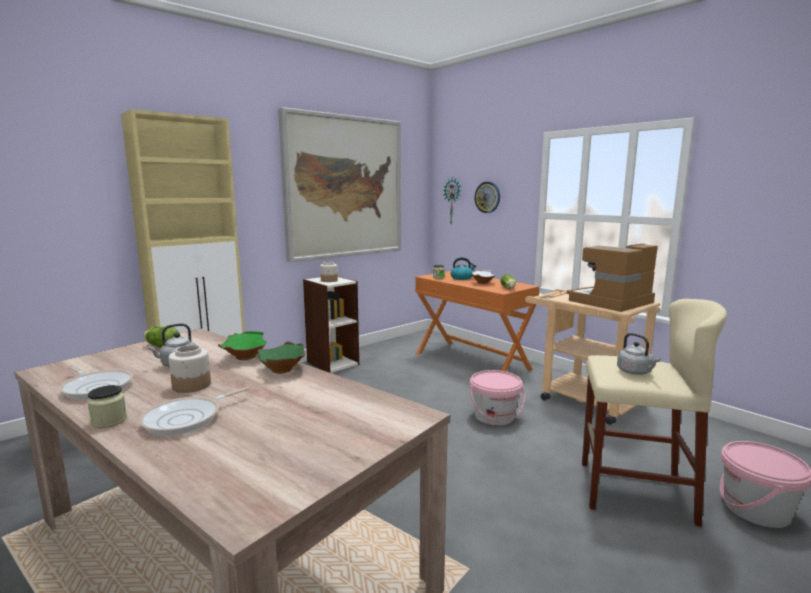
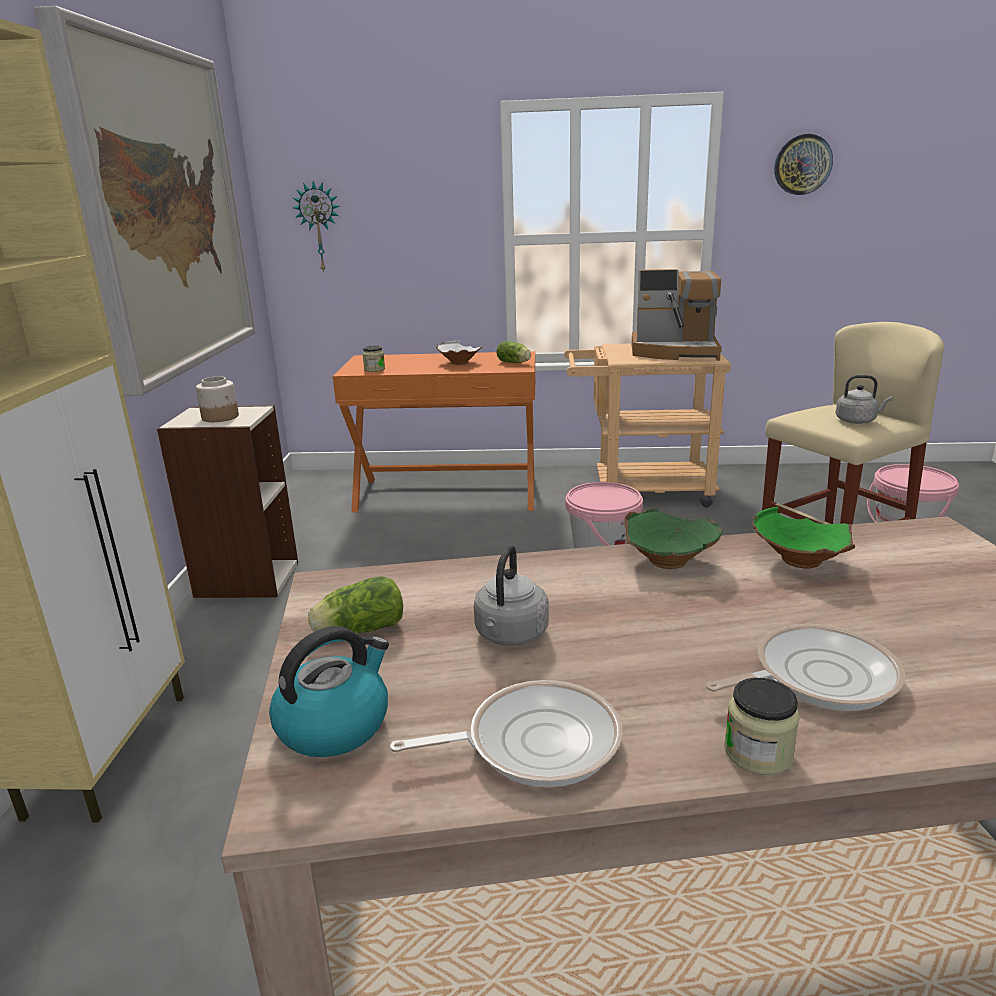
camera: 45 degrees left, 10 degrees up
frying pan [139,387,249,436] -> frying pan turned 105 degrees counterclockwise [706,624,905,711]
jar [169,345,211,393] -> none
green bowl [218,331,267,360] -> green bowl moved to [753,507,855,569]
kettle [451,257,476,280] -> kettle moved to [269,626,389,757]
wall clock [475,182,500,213] -> wall clock moved to [774,134,833,195]
coffee machine [567,244,658,312] -> coffee machine turned 90 degrees counterclockwise [632,269,722,361]

